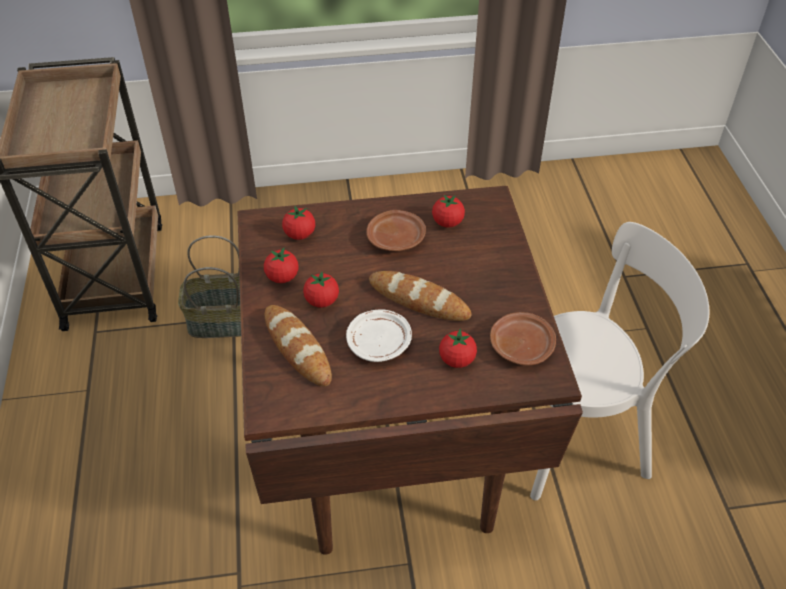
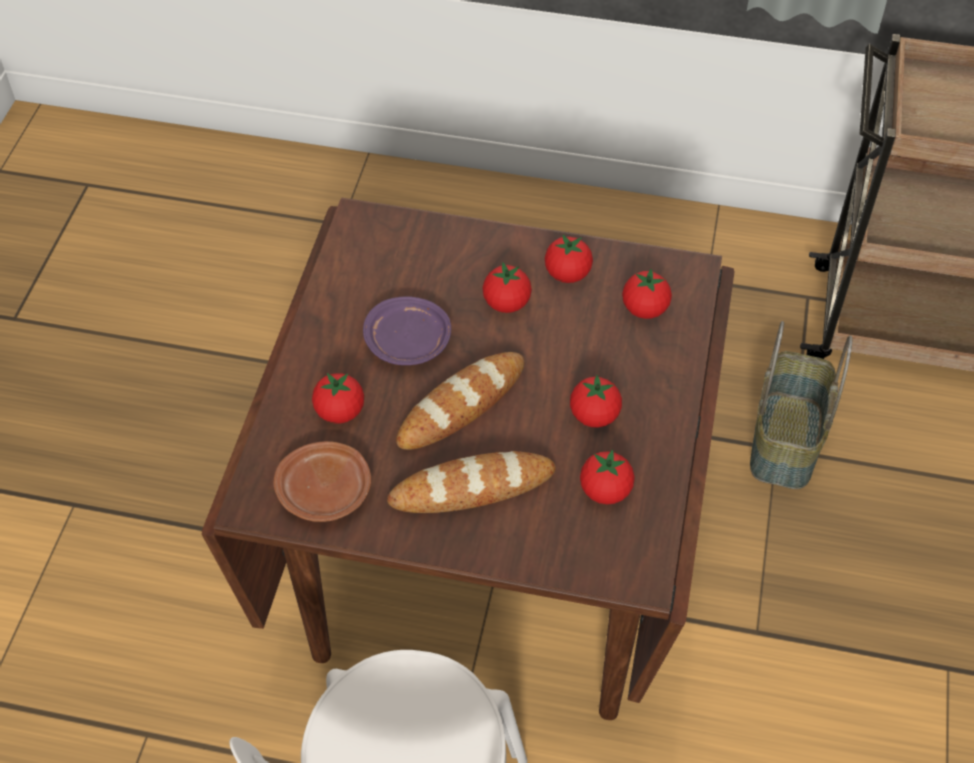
camera: 110 degrees right, 5 degrees up
bread [265,305,332,386] -> bread moved to [387,451,556,513]
white plate [346,309,412,362] -> purple plate [363,296,451,365]
brown plate [366,210,426,251] -> tomato [570,375,622,428]

